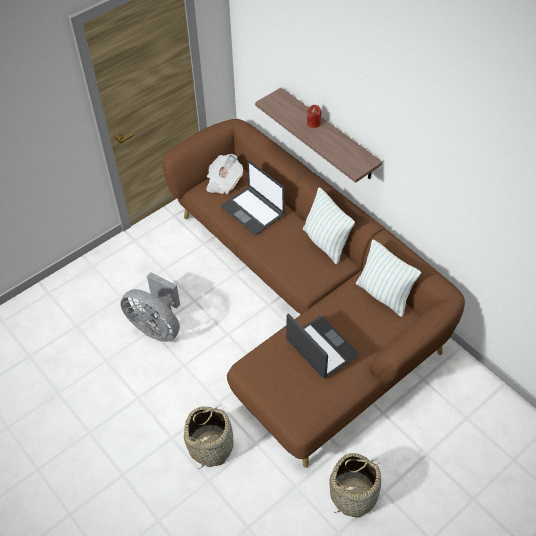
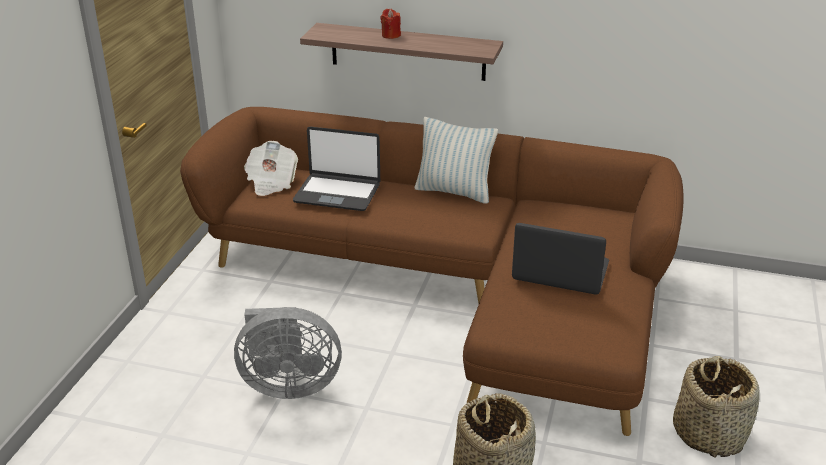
camera: 35 degrees left, 20 degrees down
pillow [356,239,421,317] -> none

